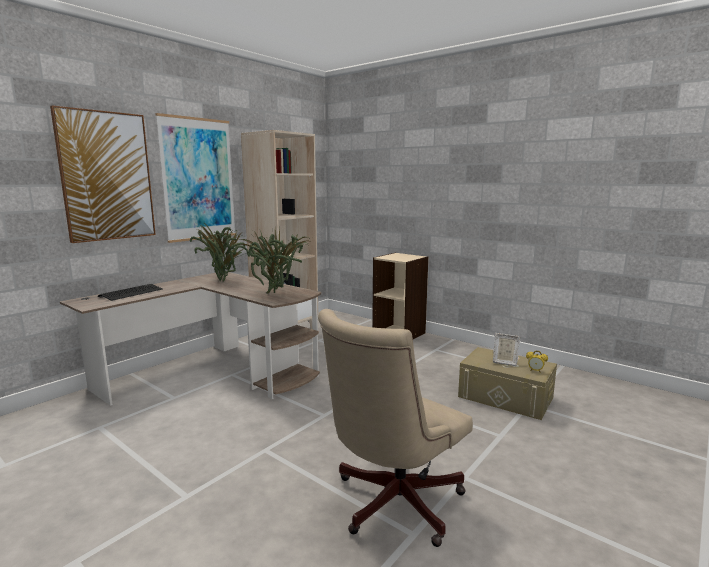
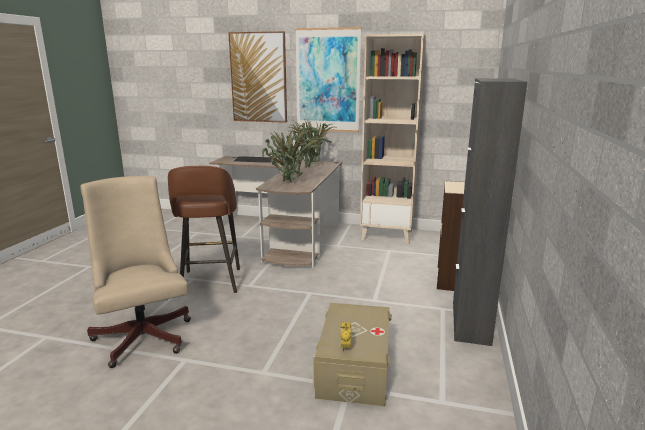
camera: 65 degrees right, 5 degrees up
beige office chair [318,309,473,547] -> beige office chair turned 45 degrees clockwise [80,176,191,368]
picture frame [493,333,520,366] -> none
none -> brown stool [168,166,240,293]
none -> black cabinet [453,78,527,346]

